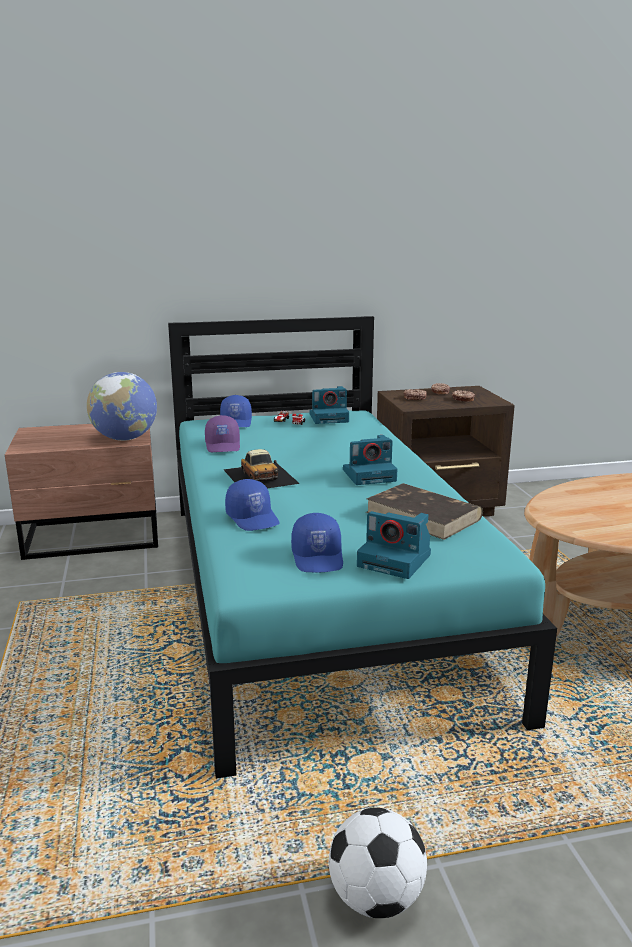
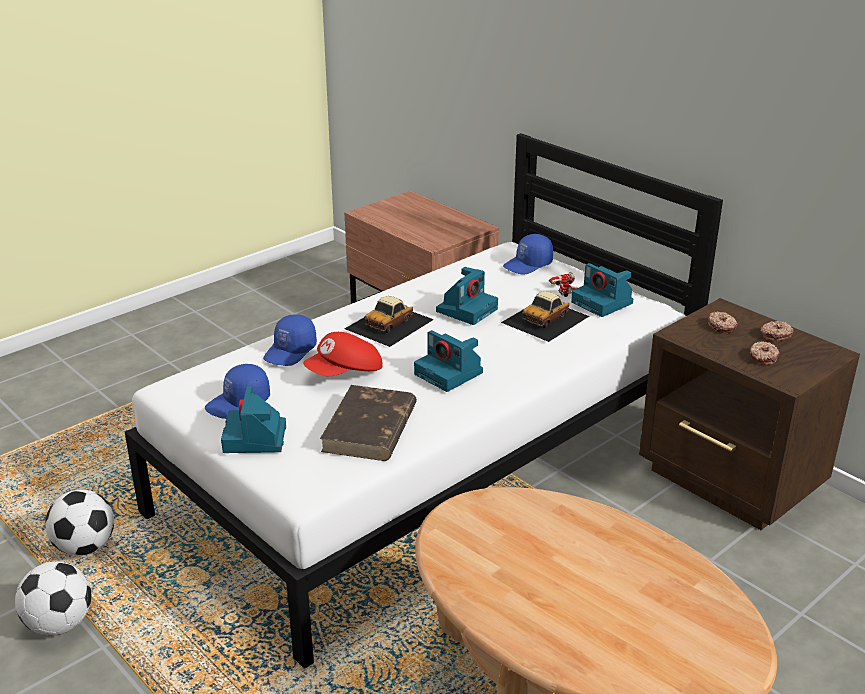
camera: 60 degrees right, 10 degrees up
globe [87,372,157,441] -> none
turquoise bed [168,316,557,779] -> white bed [125,133,723,669]
purple cap [205,415,240,452] -> none
none -> football [45,489,114,556]
none -> red cap [303,332,382,377]
none -> camera [436,267,498,325]
none -> toy car [501,291,589,342]

